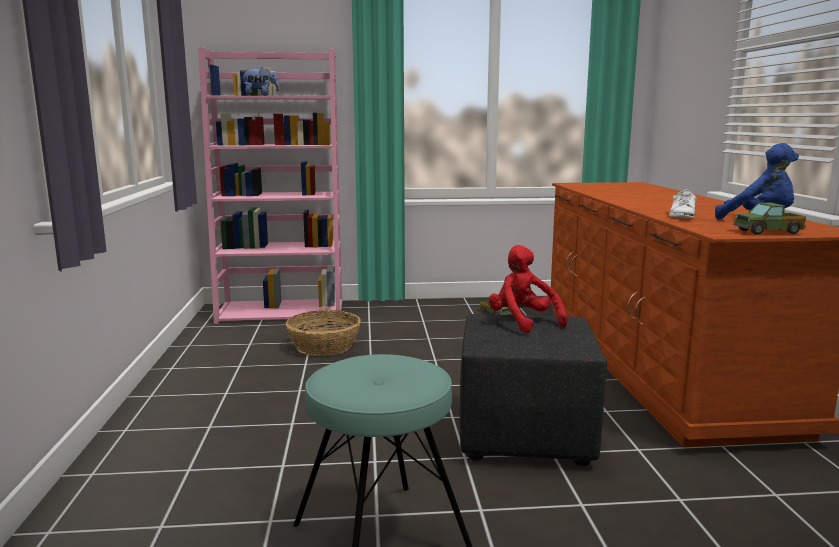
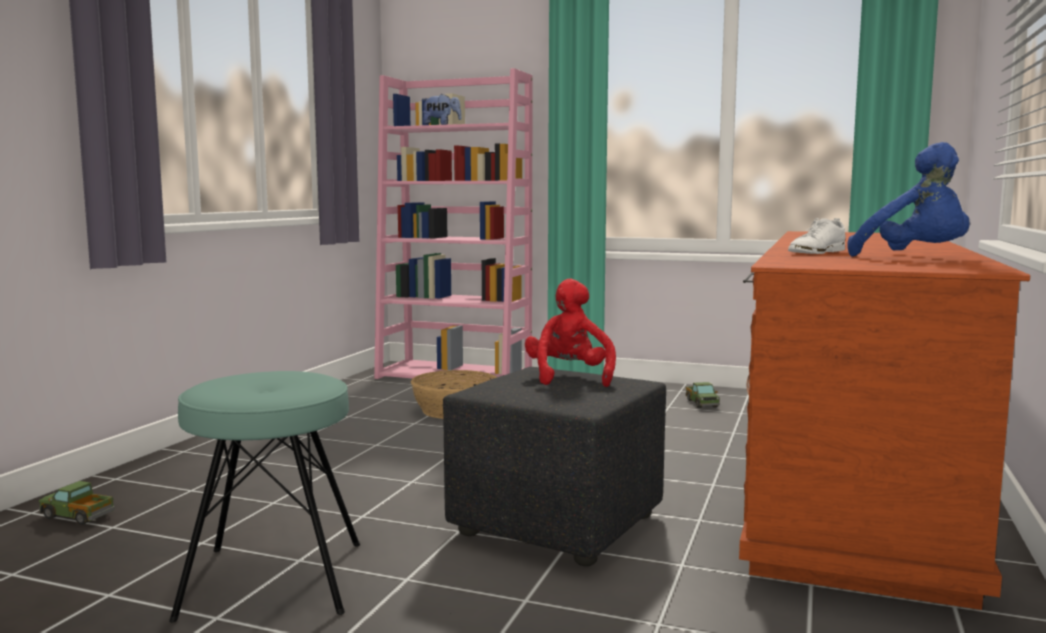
camera: 25 degrees right, 5 degrees down
toy truck [734,203,806,235] -> toy truck moved to [39,481,115,525]

